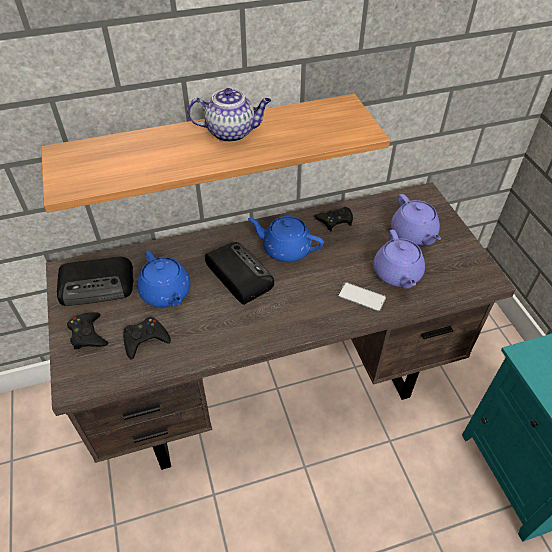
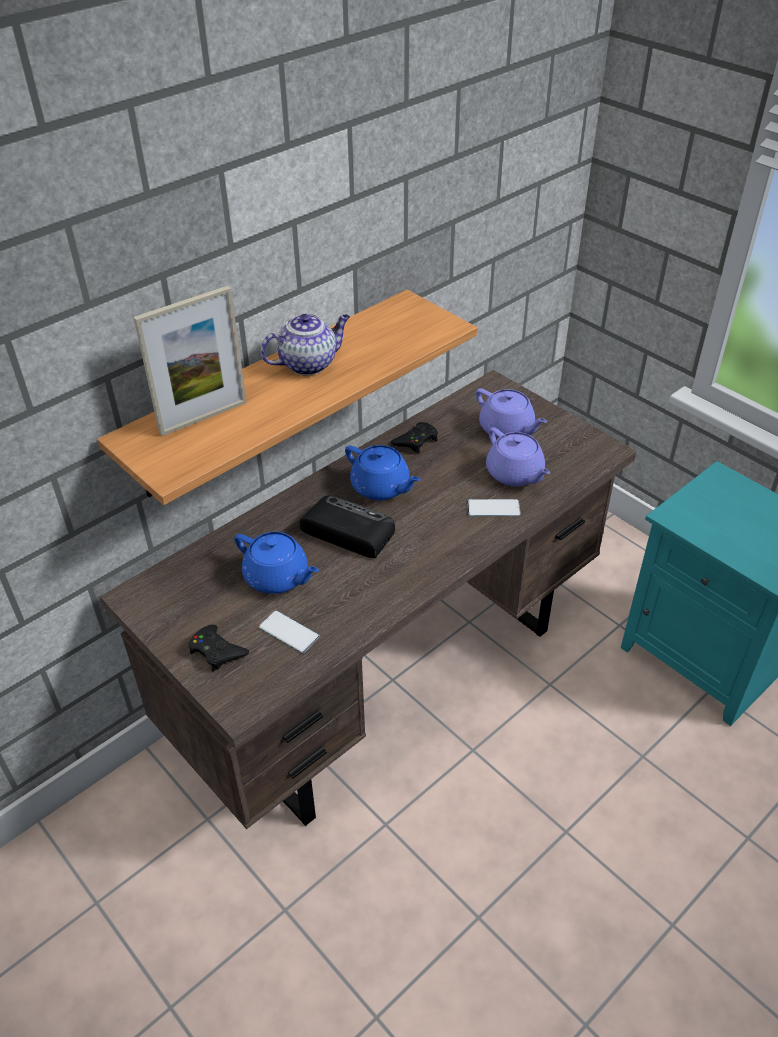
camera: 25 degrees left, 5 degrees down
radio [57,257,134,306] -> none
black game controller [123,317,171,360] -> phone [259,610,320,653]
blue teapot [248,216,324,262] -> blue teapot turned 135 degrees counterclockwise [345,445,421,500]
none -> picture frame [133,286,247,436]

